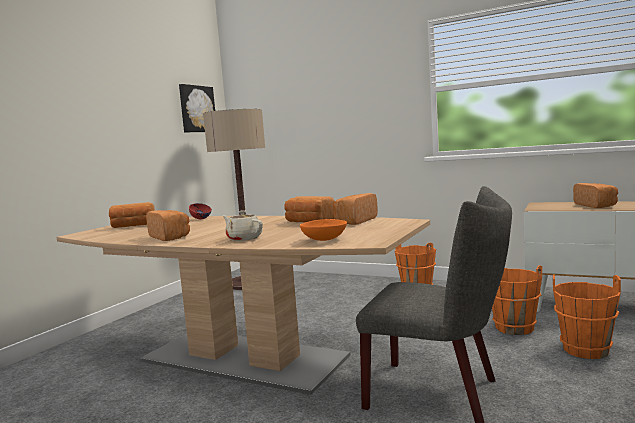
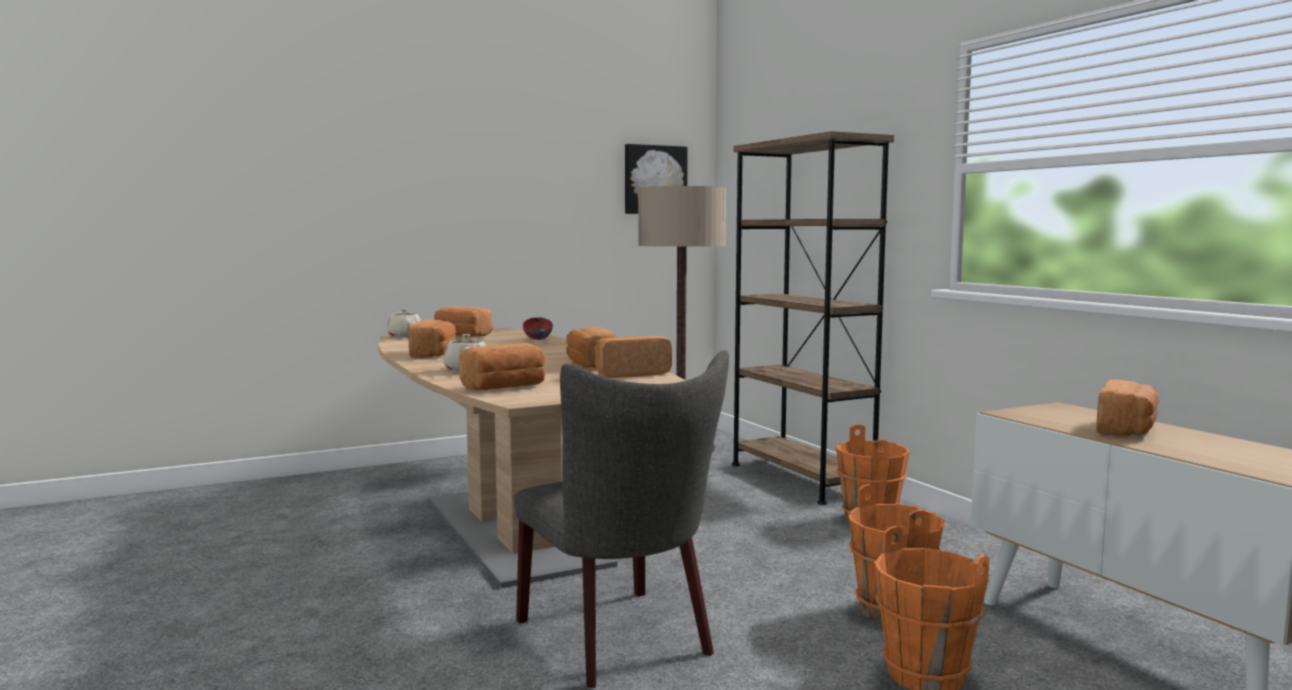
camera: 35 degrees right, 0 degrees up
orange bowl [300,219,347,241] -> bread [459,343,545,390]
none -> beige teapot [387,309,421,337]
none -> brown bookcase [732,131,894,505]

